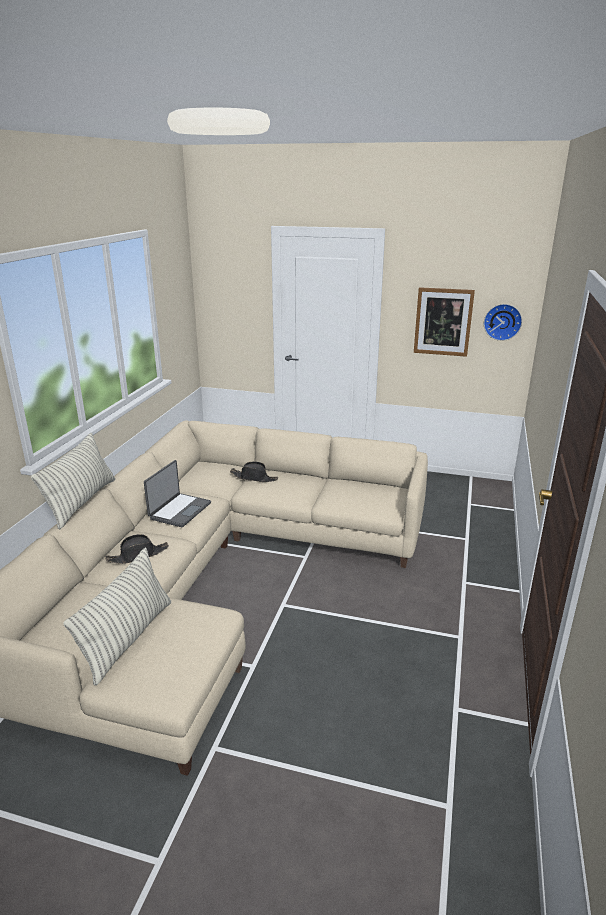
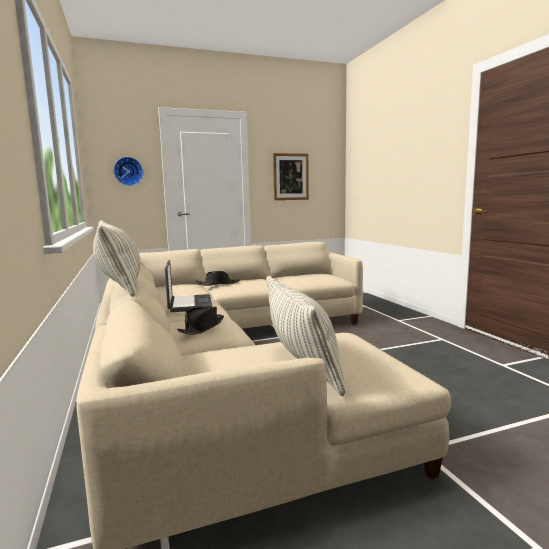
camera: 35 degrees left, 15 degrees down
wall clock [484,304,522,341] -> wall clock moved to [113,157,144,186]

